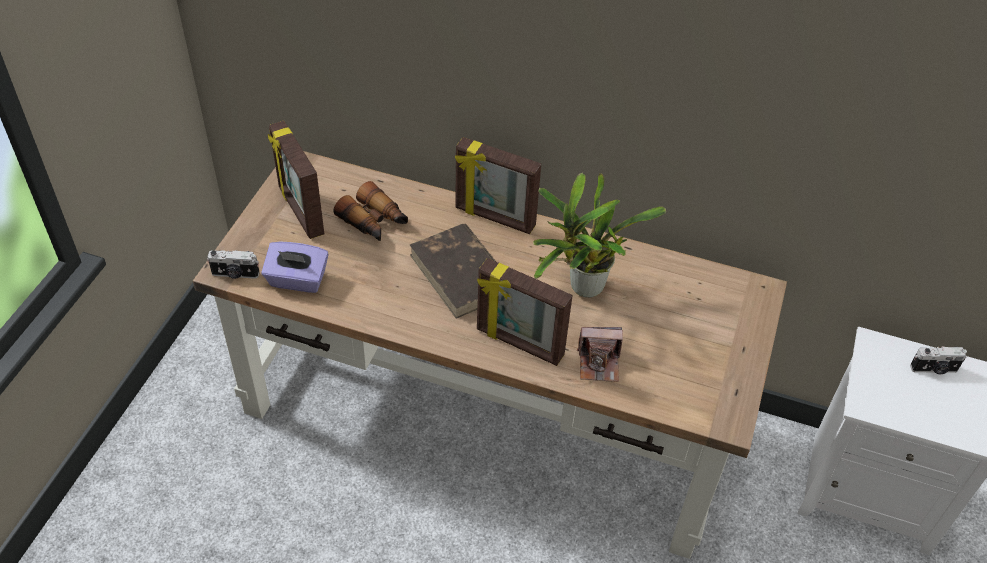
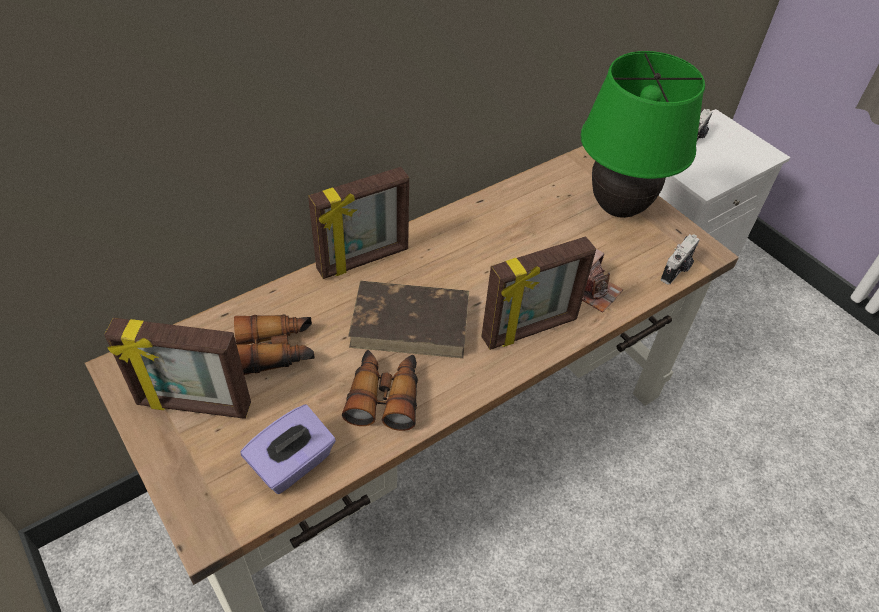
camera: 55 degrees left, 0 degrees up
camera [207,250,259,279] -> camera moved to [661,234,700,285]
potted plant [533,173,666,297] -> none
none -> binoculars [342,350,418,431]
none -> green table lamp [581,51,705,218]

